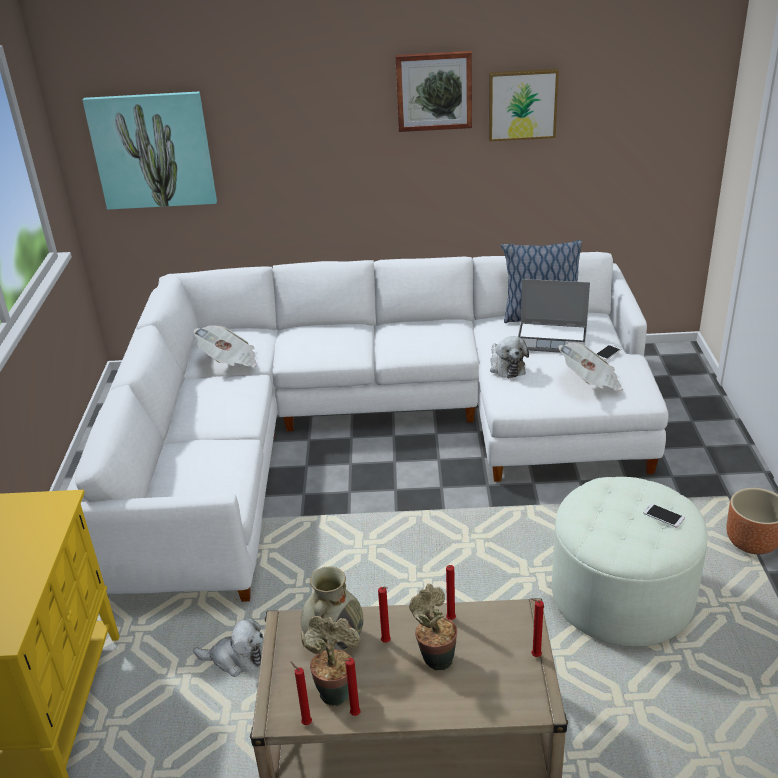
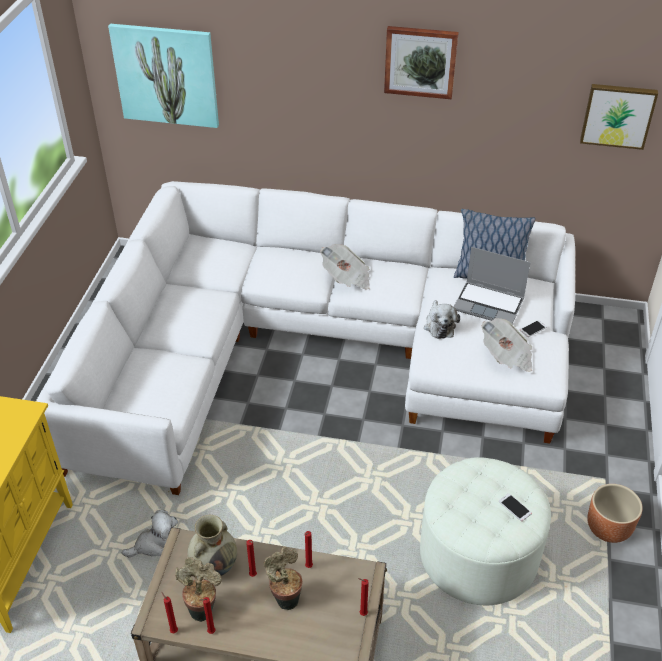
camera: 10 degrees right, 10 degrees up
newspaper [193,325,257,367] -> newspaper moved to [320,244,370,290]
plush toy [193,618,263,677] -> plush toy turned 45 degrees counterclockwise [122,510,178,557]
picture [489,69,559,141] -> picture moved to [580,84,658,150]

